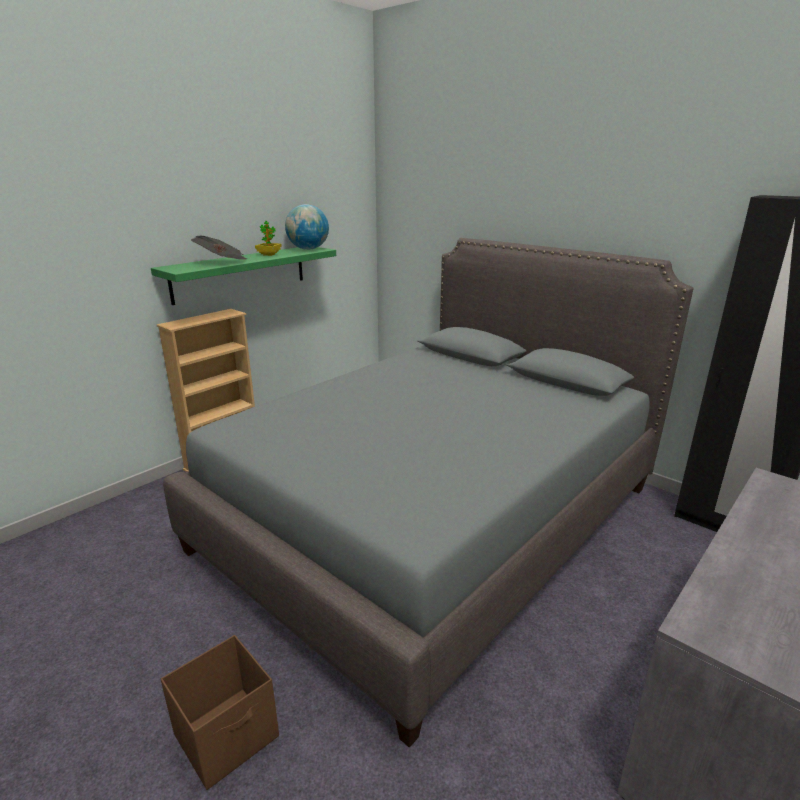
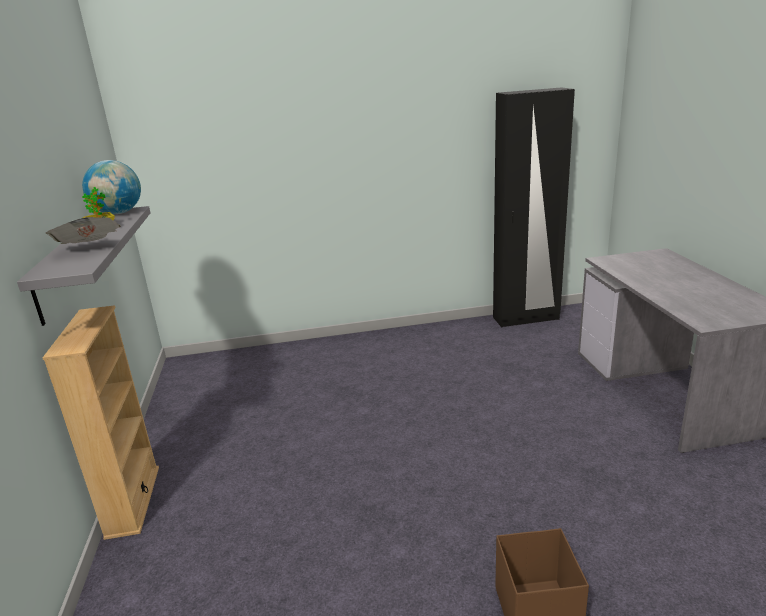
camera: 50 degrees left, 0 degrees up
green shelf [151,247,336,305] -> grey shelf [17,206,151,326]
grey bed [163,238,693,748] -> none

